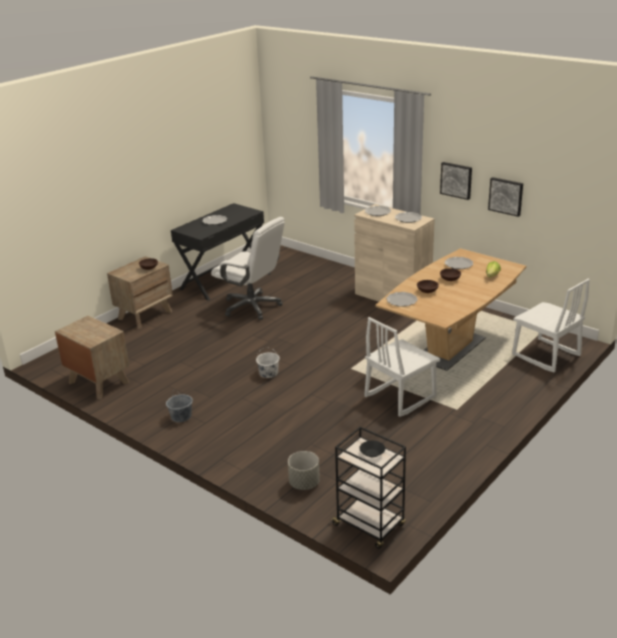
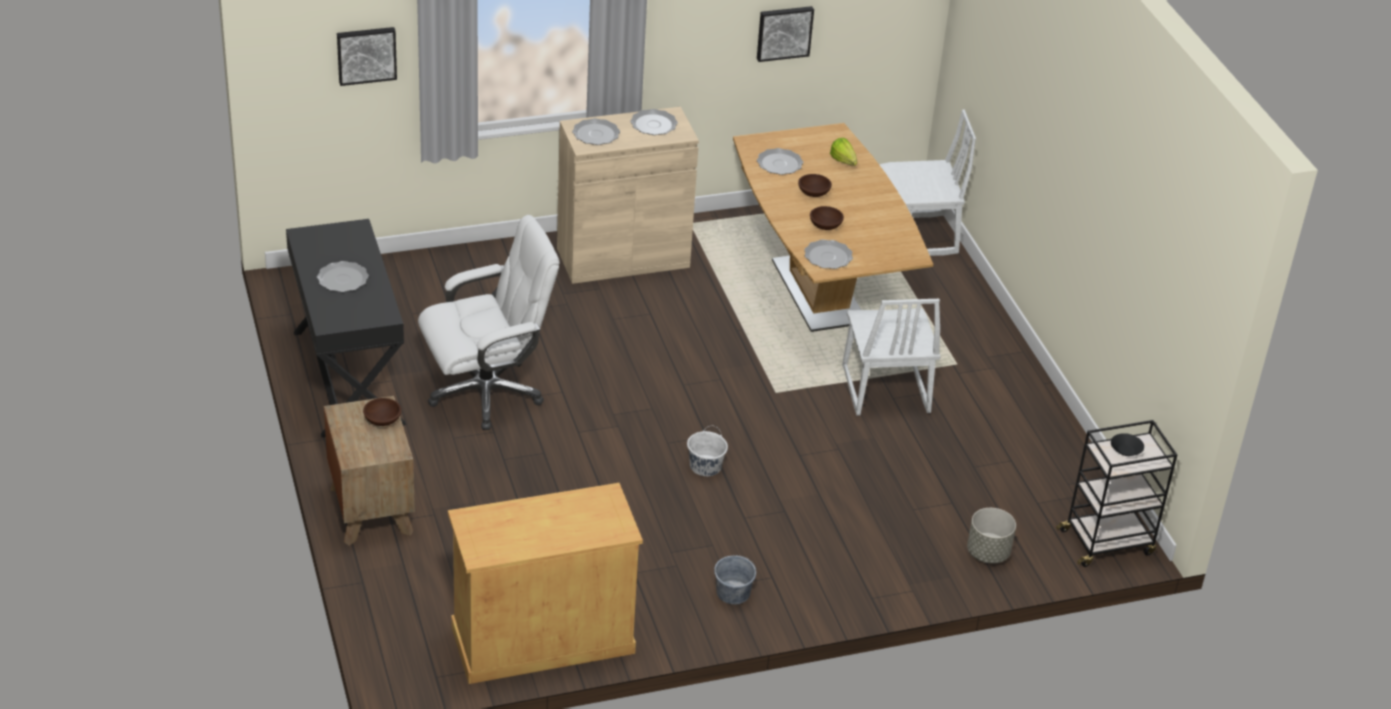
camera: 60 degrees left, 10 degrees up
brown nightstand [55,316,129,399] -> beige cabinet [448,483,643,684]
picture [440,162,472,200] -> picture moved to [337,27,397,86]

